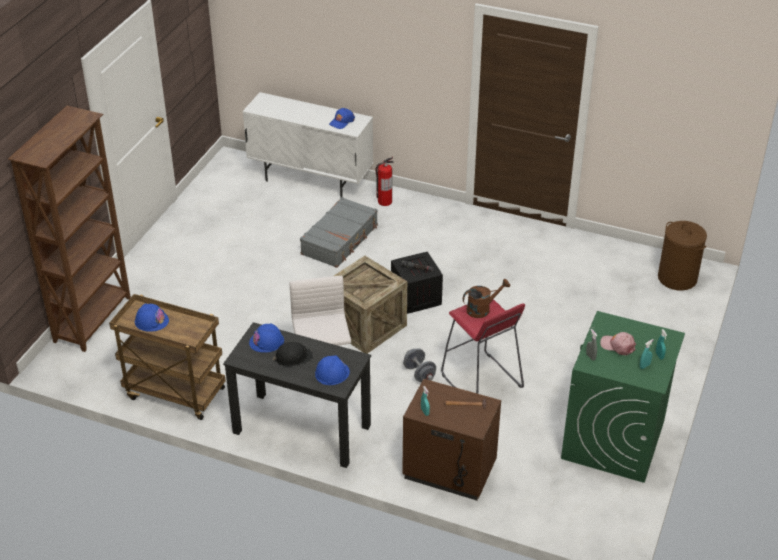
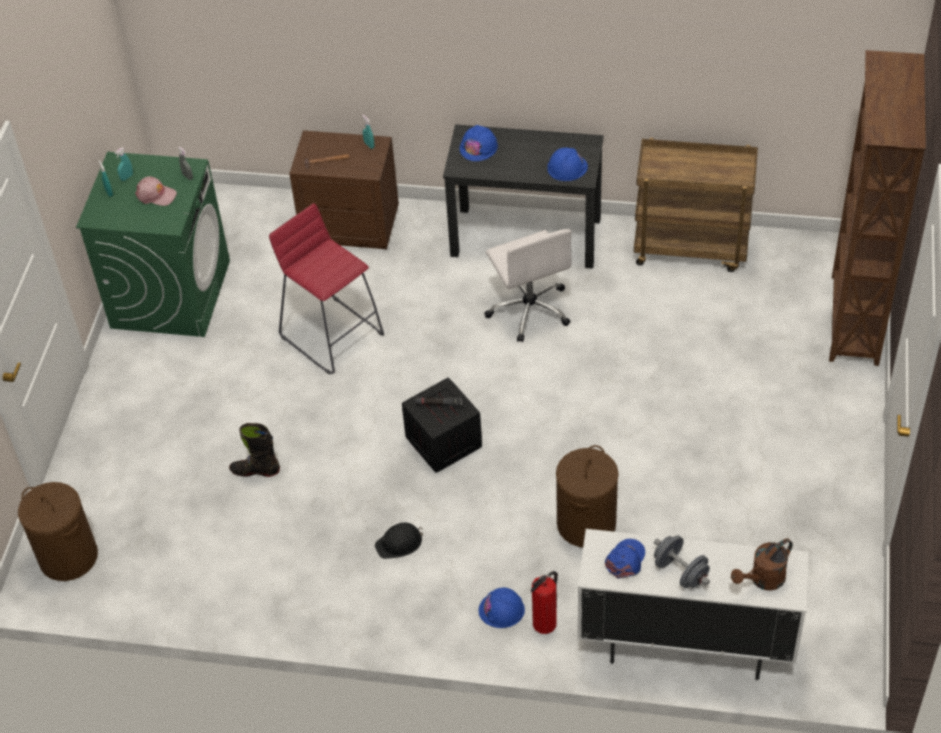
camera: 170 degrees right, 10 degrees up
blue hard hat [135,303,169,332] -> blue hard hat moved to [479,588,525,628]
black hard hat [272,342,313,367] -> black hard hat moved to [375,523,423,559]
grey suitcase [300,197,378,268] -> brown laundry basket [556,445,618,547]
crate [334,256,407,354] -> none
grey dumbbell [403,348,436,382] -> grey dumbbell moved to [654,535,710,588]
brown watering can [463,279,510,318] -> brown watering can moved to [731,538,793,591]
none -> black boot [229,423,280,477]

